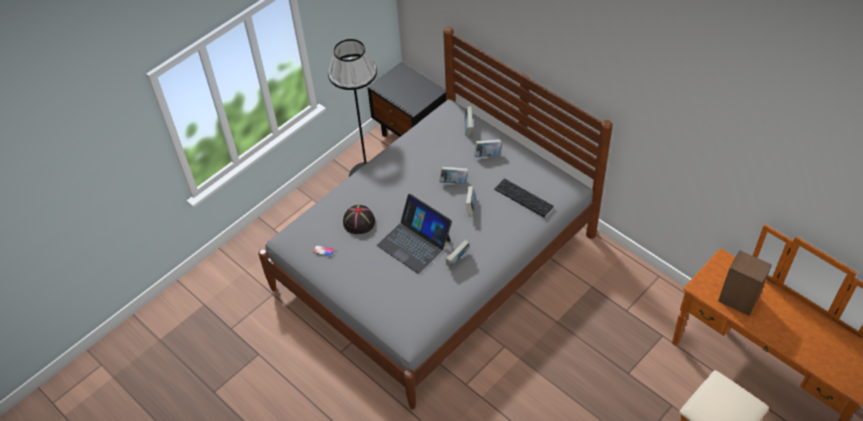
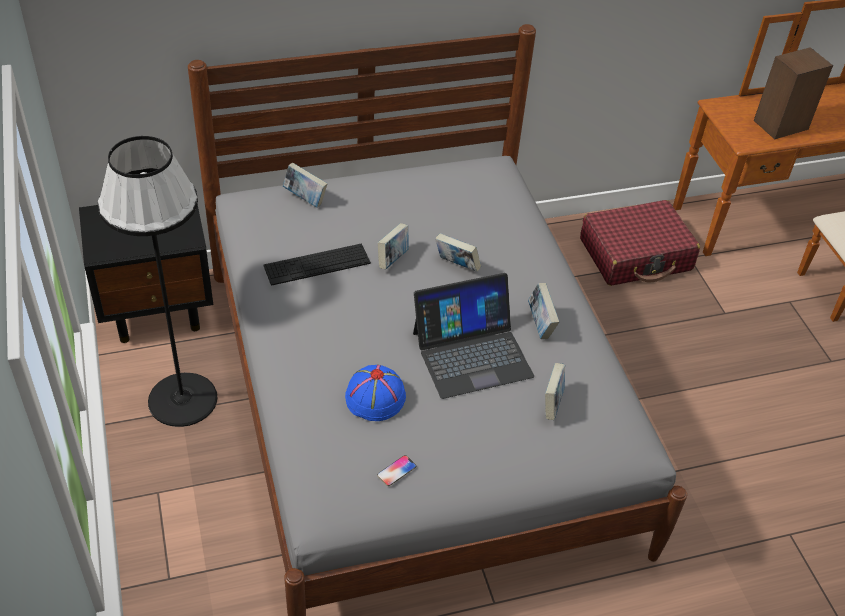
camera: 65 degrees left, 5 degrees down
black hat [343,205,375,234] -> blue hat [345,365,406,421]
book [474,139,502,157] -> book moved to [545,363,565,420]
keyboard [494,178,554,217] -> keyboard moved to [263,244,371,286]
none -> red suitcase [580,200,700,286]

